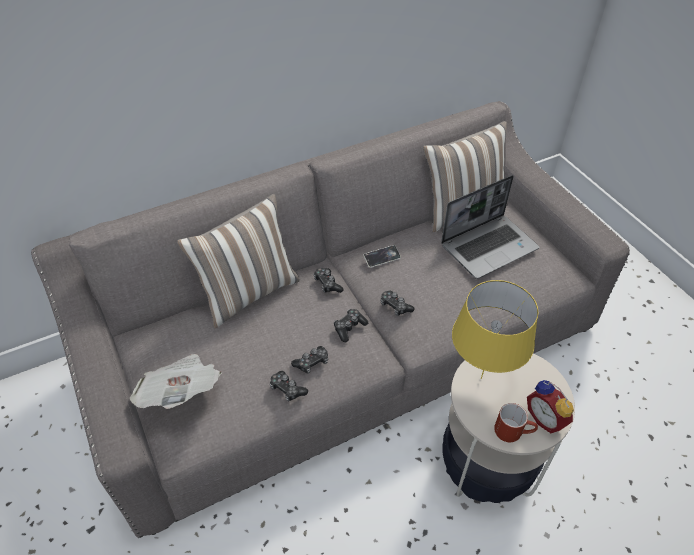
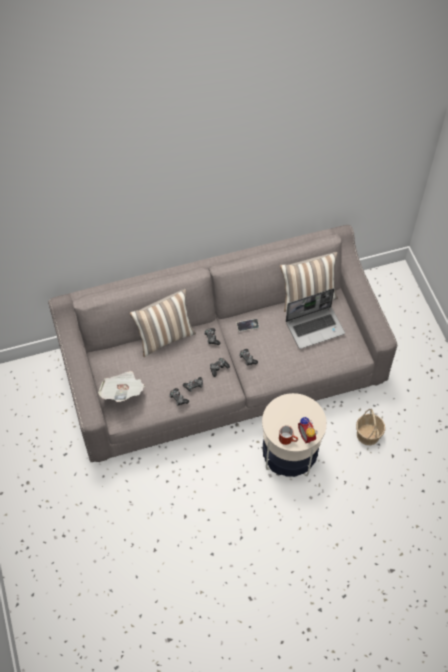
camera: 10 degrees right, 10 degrees up
yellow table lamp [452,280,538,379] -> none
none -> basket [356,409,385,445]

